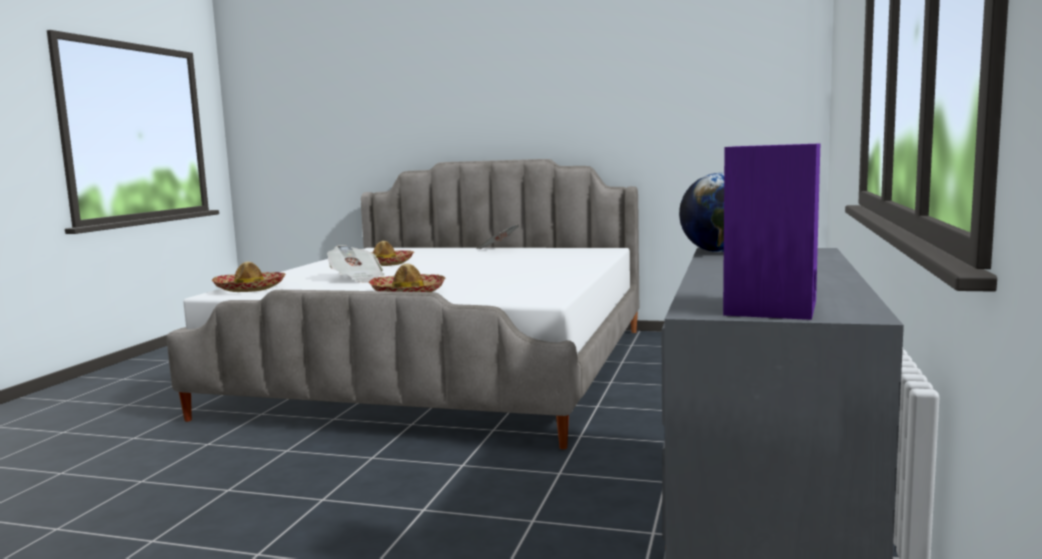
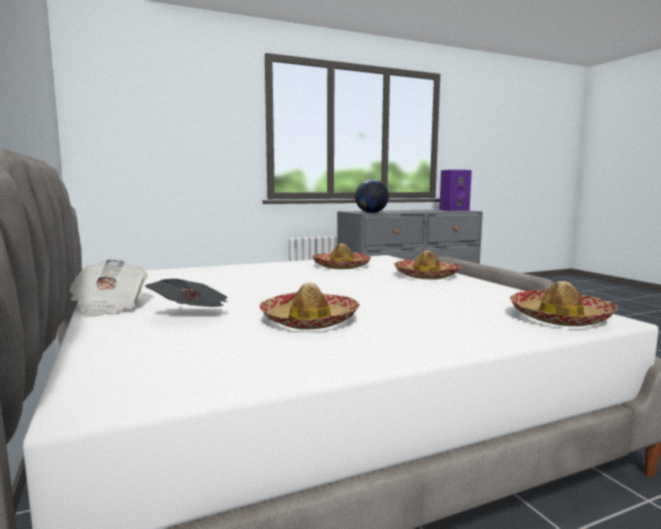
camera: 130 degrees left, 0 degrees up
newspaper [327,245,385,283] -> newspaper moved to [145,279,228,307]
none -> hat [312,243,371,269]

